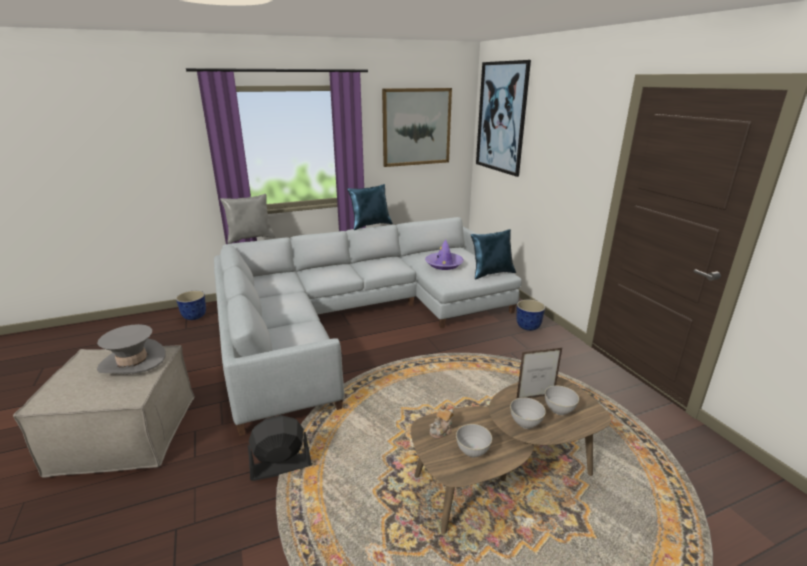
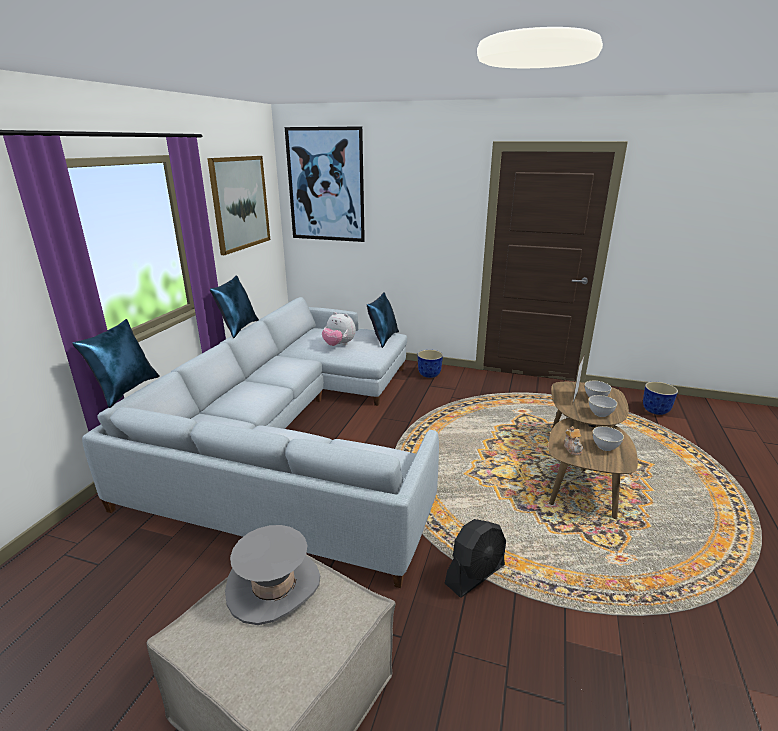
camera: 50 degrees left, 0 degrees up
planter [176,291,206,320] -> planter moved to [643,382,678,415]
grey pillow [220,194,275,244] -> blue pillow [72,319,160,408]
black fan [248,415,312,481] -> black fan turned 150 degrees counterclockwise [445,519,506,598]
purple hat [425,239,464,270] -> plush toy [322,312,356,346]

